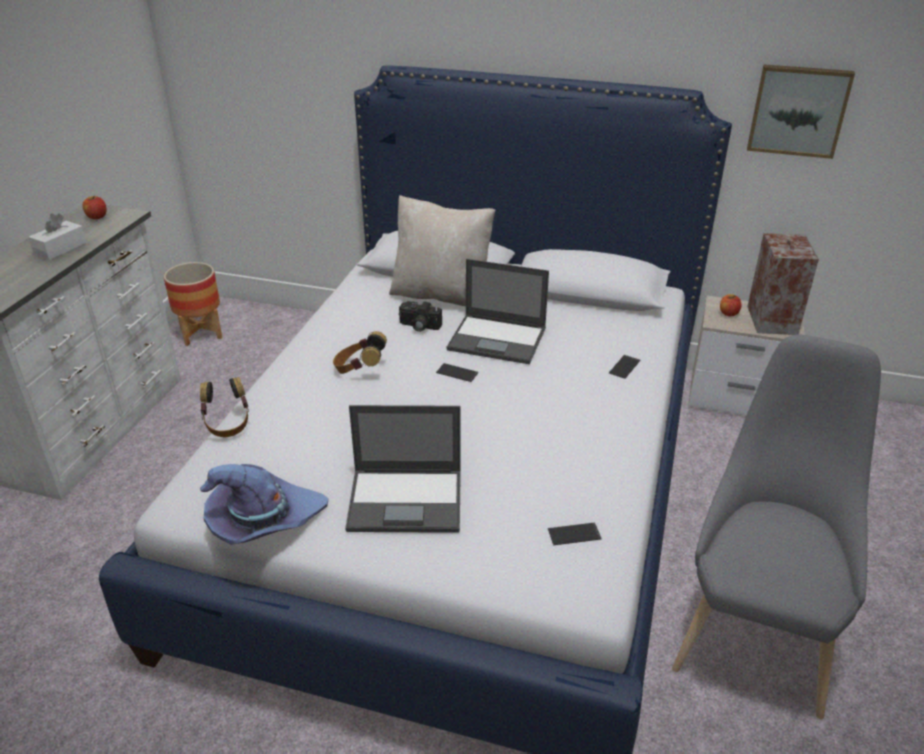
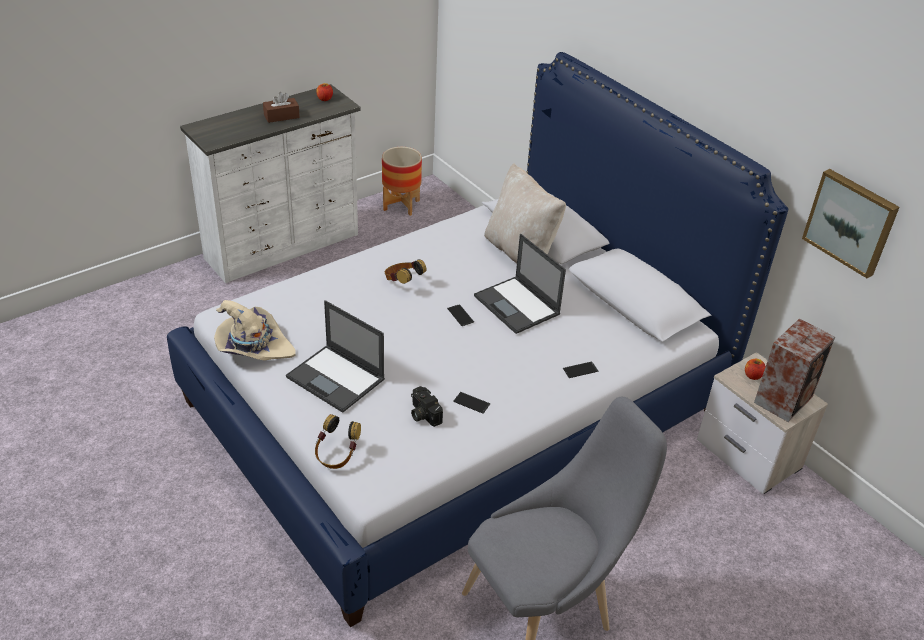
camera: 35 degrees right, 5 degrees up
white tissue box [28,213,86,260] -> brown tissue box [263,92,300,123]
headphones [200,377,249,437] -> headphones moved to [315,414,361,469]
purple hat [200,464,328,545] -> beige hat [214,300,296,361]
camera [399,301,442,332] -> camera moved to [411,386,443,427]
phone [548,522,602,545] -> phone moved to [453,392,490,414]

